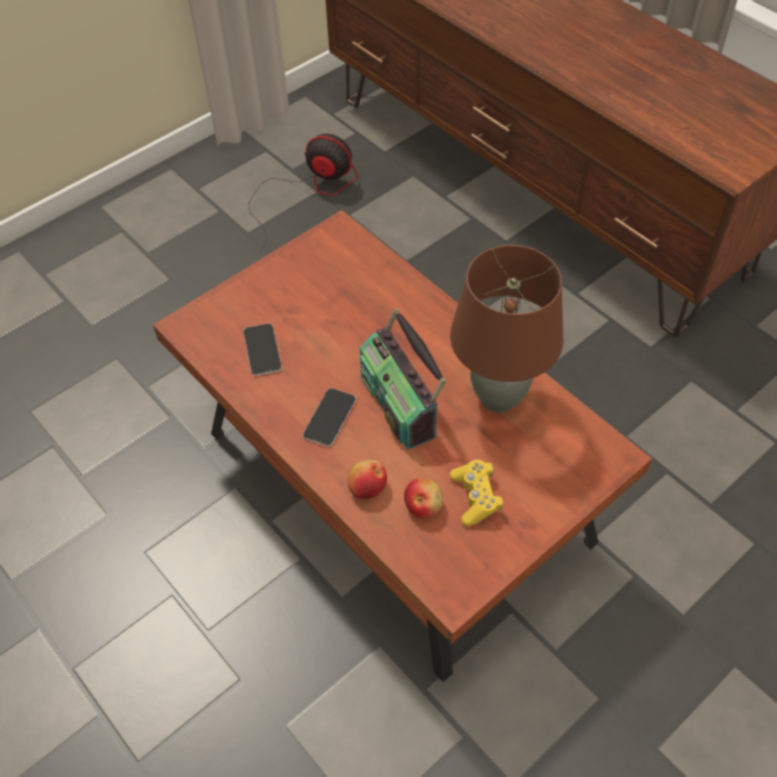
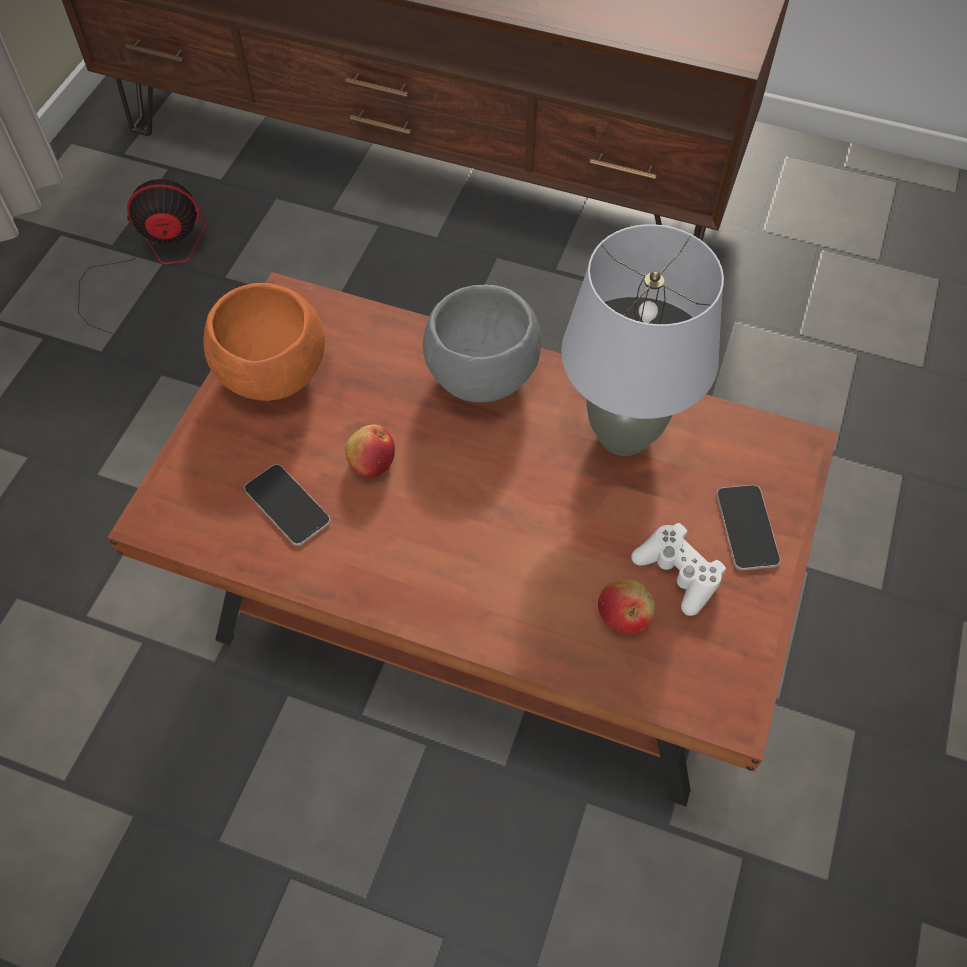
camera: 30 degrees left, 5 degrees up
phone [303,388,356,447] -> phone moved to [716,485,780,570]
apple [348,460,387,499] -> apple moved to [345,424,395,478]
radio [360,309,446,450] -> none
brown table lamp [450,245,564,413] -> grey table lamp [561,224,724,456]
yellow game controller [450,460,503,526] -> white game controller [631,523,726,616]
none -> orange bowl [203,283,325,401]
none -> grey bowl [423,285,541,402]

